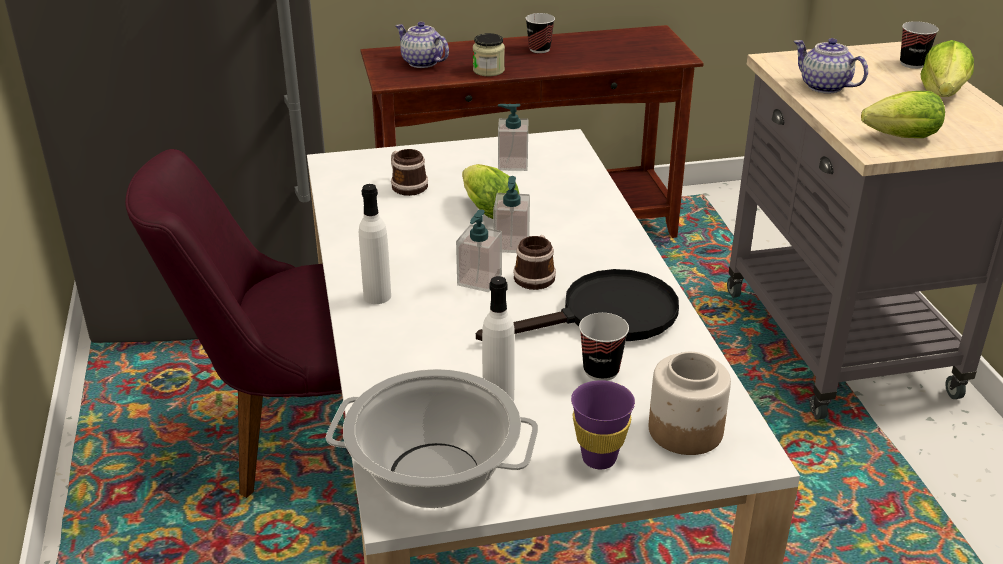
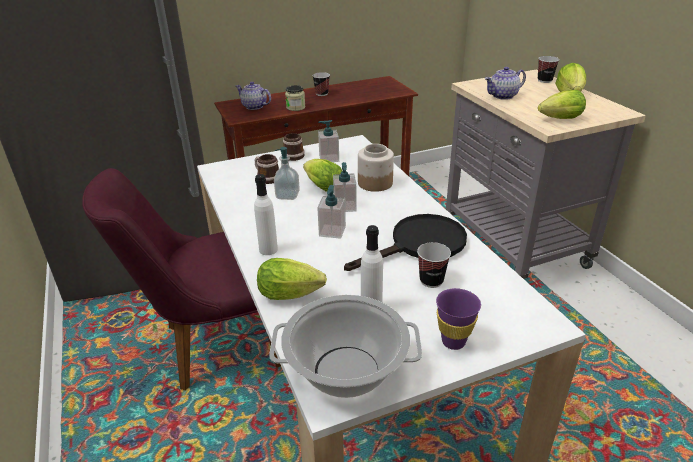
camera: 10 degrees left, 0 degrees up
mug [513,235,556,290] -> mug moved to [283,133,305,161]
jar [649,352,731,455] -> jar moved to [358,144,394,192]
teapot [794,38,868,94] -> teapot turned 60 degrees counterclockwise [484,67,526,100]
none -> lettuce [257,258,327,300]
none -> soap dispenser [274,147,300,200]

